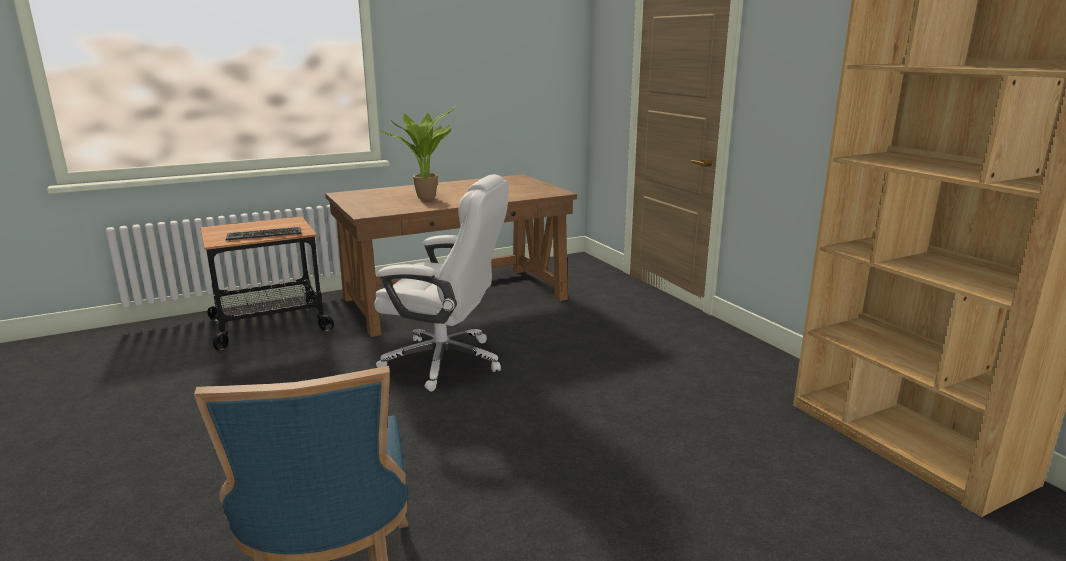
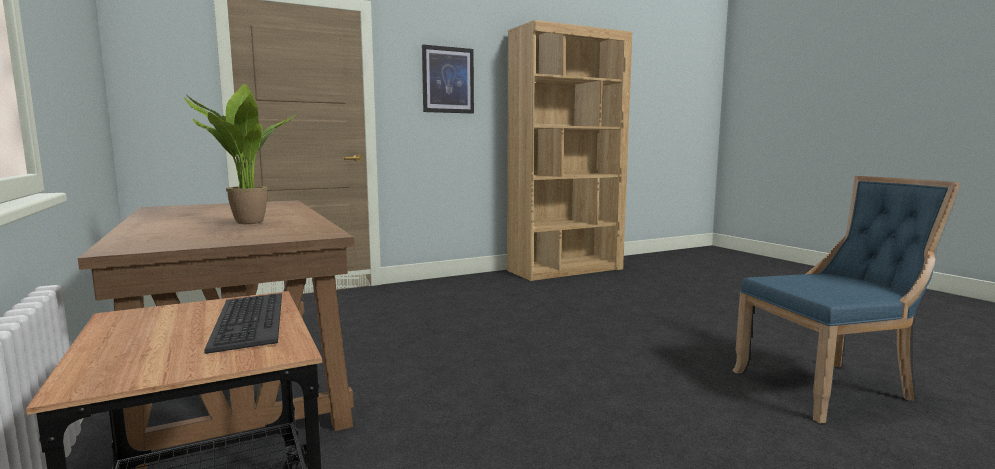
camera: 90 degrees left, 10 degrees down
white office chair [374,174,509,391] -> none
none -> picture [422,45,474,113]

